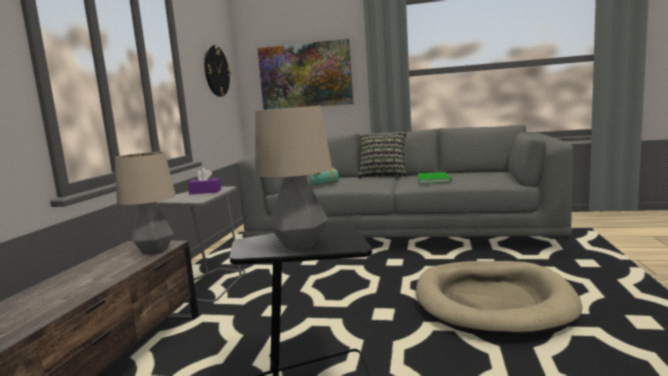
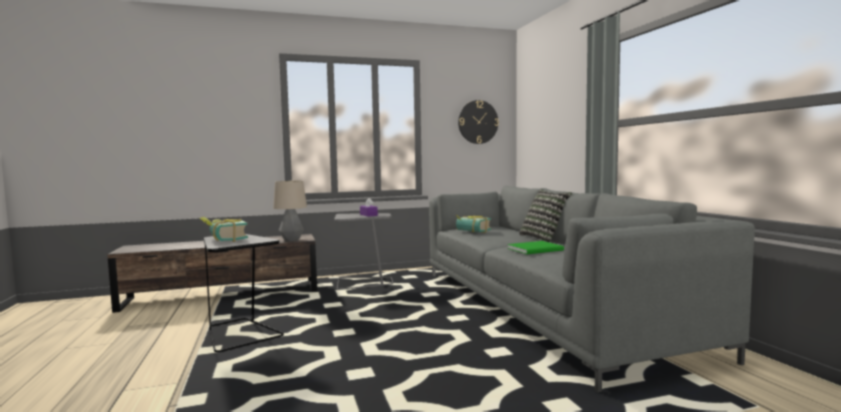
camera: 60 degrees right, 5 degrees down
table lamp [255,106,332,250] -> book [200,217,248,242]
picture [258,39,353,110] -> none
beige dog bed [416,261,582,337] -> none

